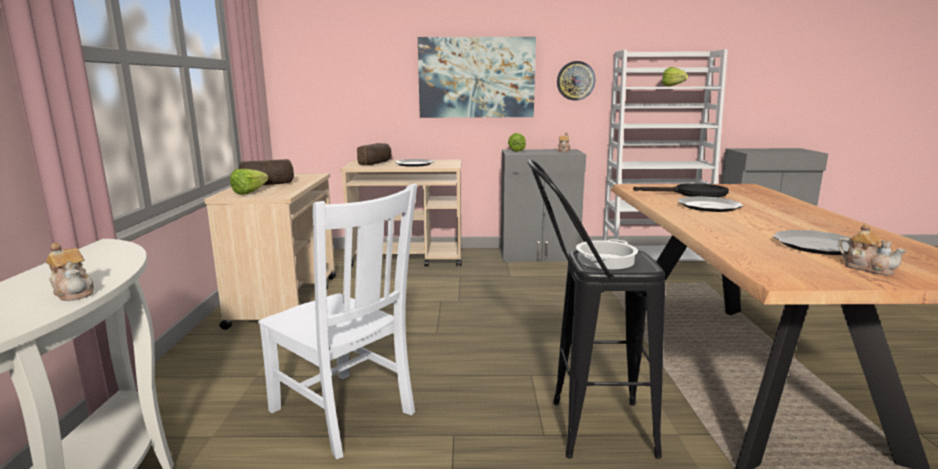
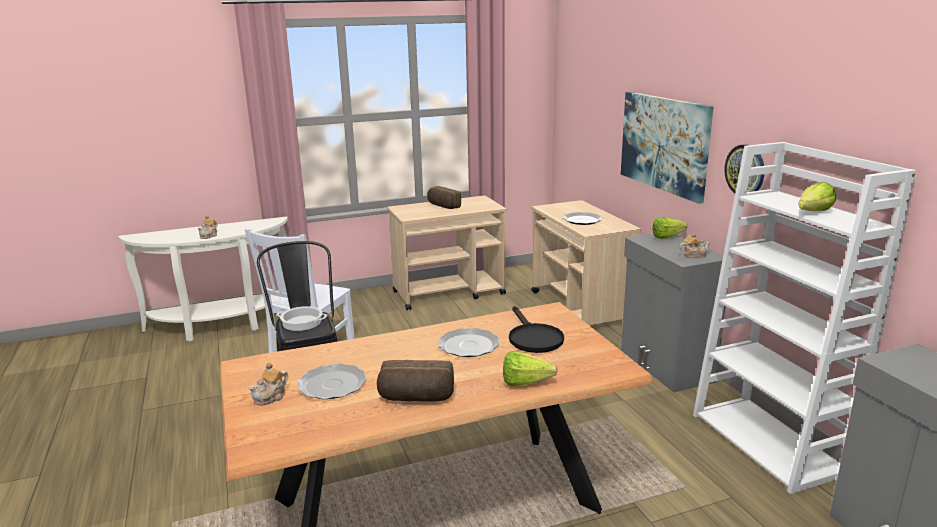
camera: 70 degrees right, 5 degrees up
lettuce [230,169,268,195] -> lettuce moved to [503,351,558,386]
bread [357,143,391,165] -> bread moved to [377,360,454,402]

